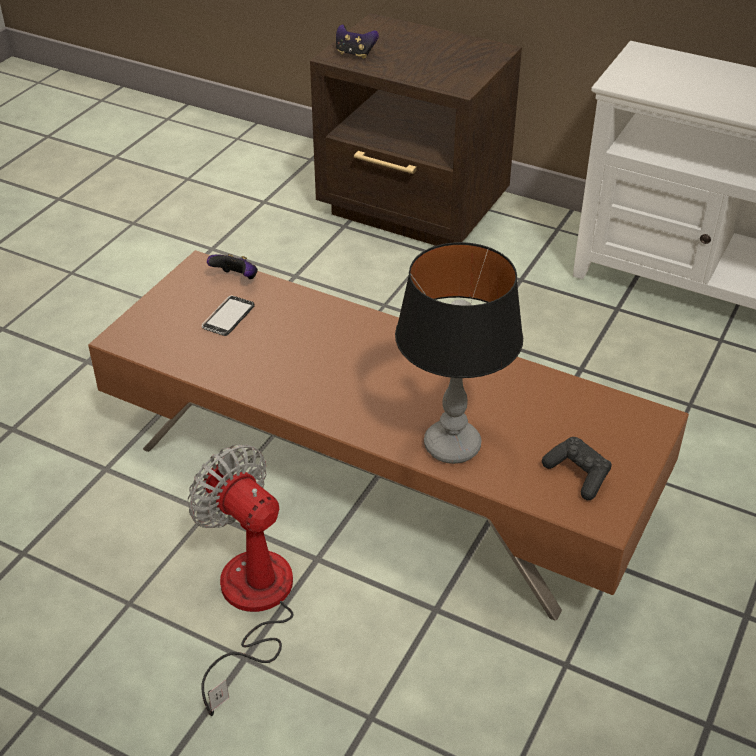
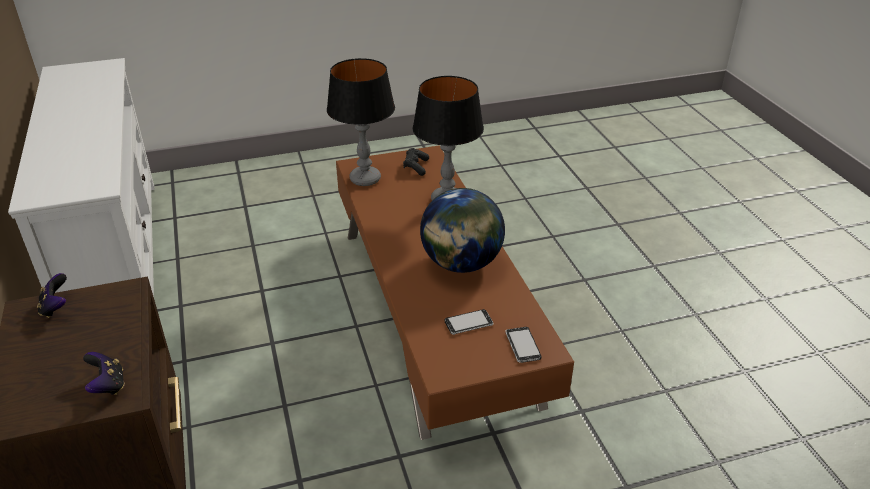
camera: 135 degrees left, 5 degrees down
fan [188,444,293,716] -> none
game controller [207,254,258,279] -> game controller moved to [37,273,67,318]
none -> table lamp [327,58,395,186]
none -> globe [420,188,505,273]
none -> phone [505,327,542,363]

